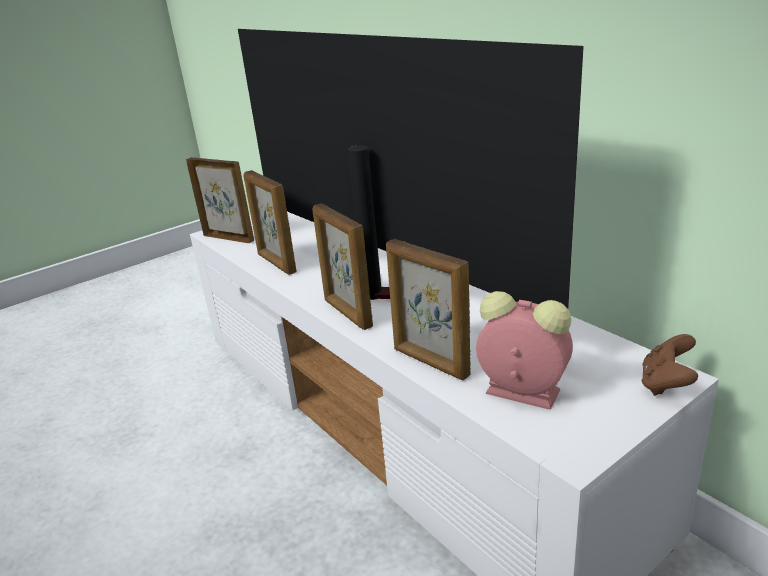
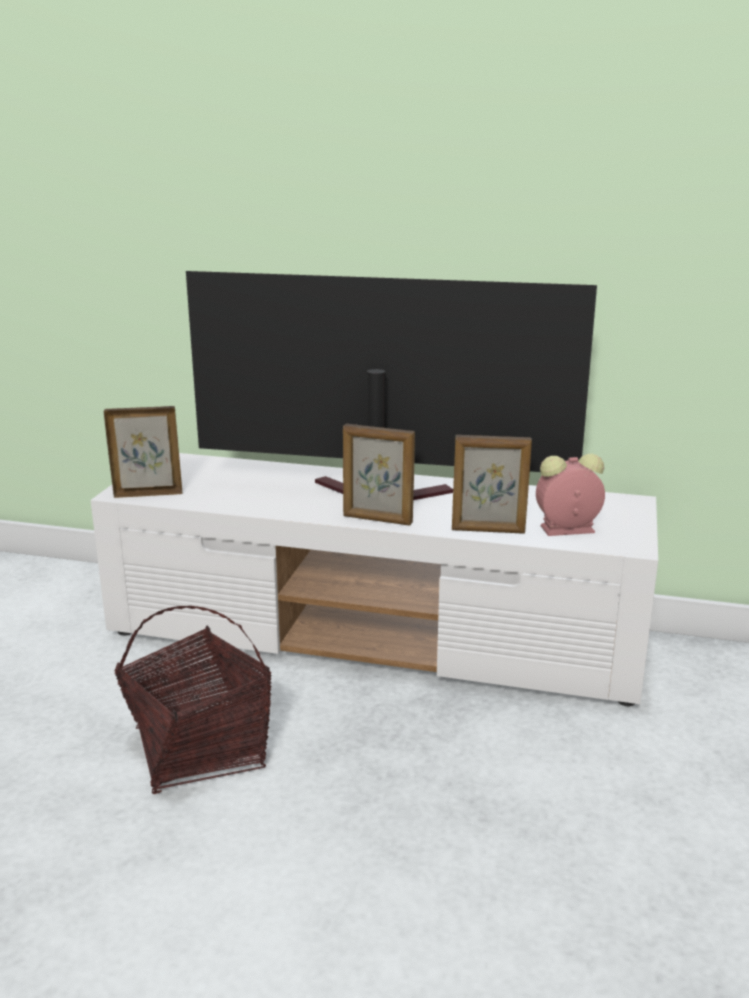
camera: 40 degrees left, 5 degrees down
picture frame [243,170,297,275] -> none
brown game controller [642,334,698,396] -> none
none -> basket [114,606,271,794]

